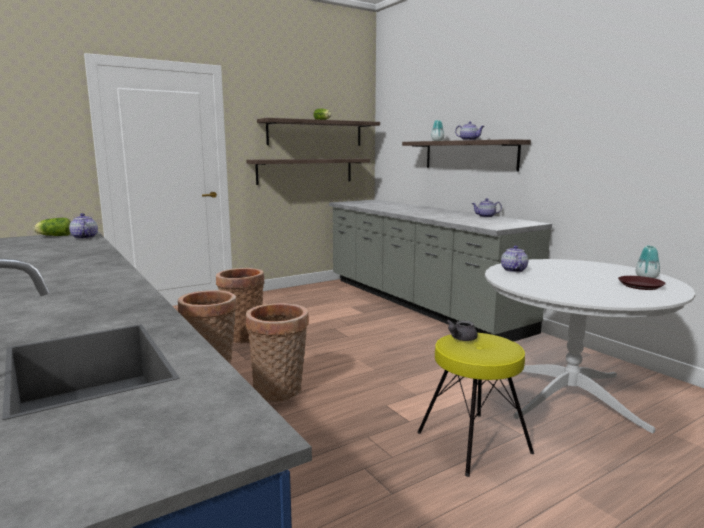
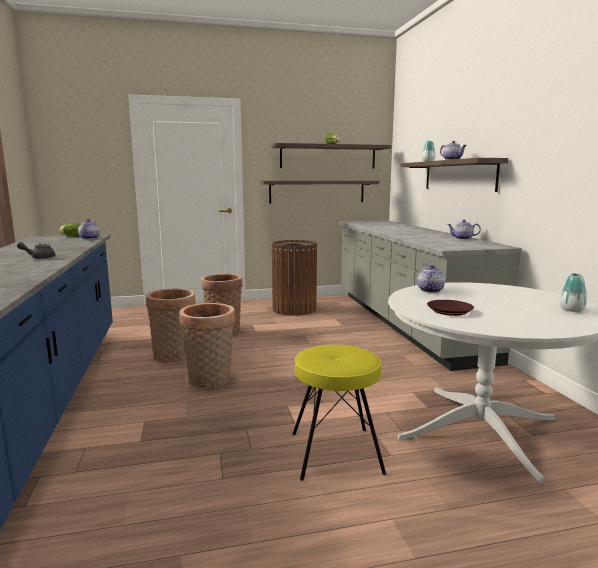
camera: 20 degrees right, 0 degrees up
grey teapot [447,320,478,341] -> grey teapot moved to [17,242,55,259]
brown plate [618,276,666,290] -> brown plate moved to [427,300,474,316]
none -> brown trash can [271,240,317,316]

